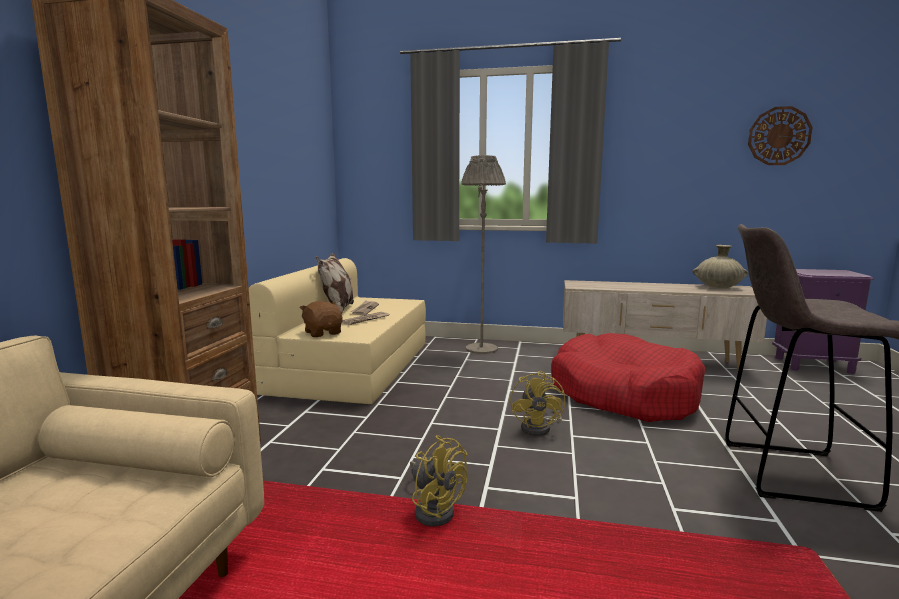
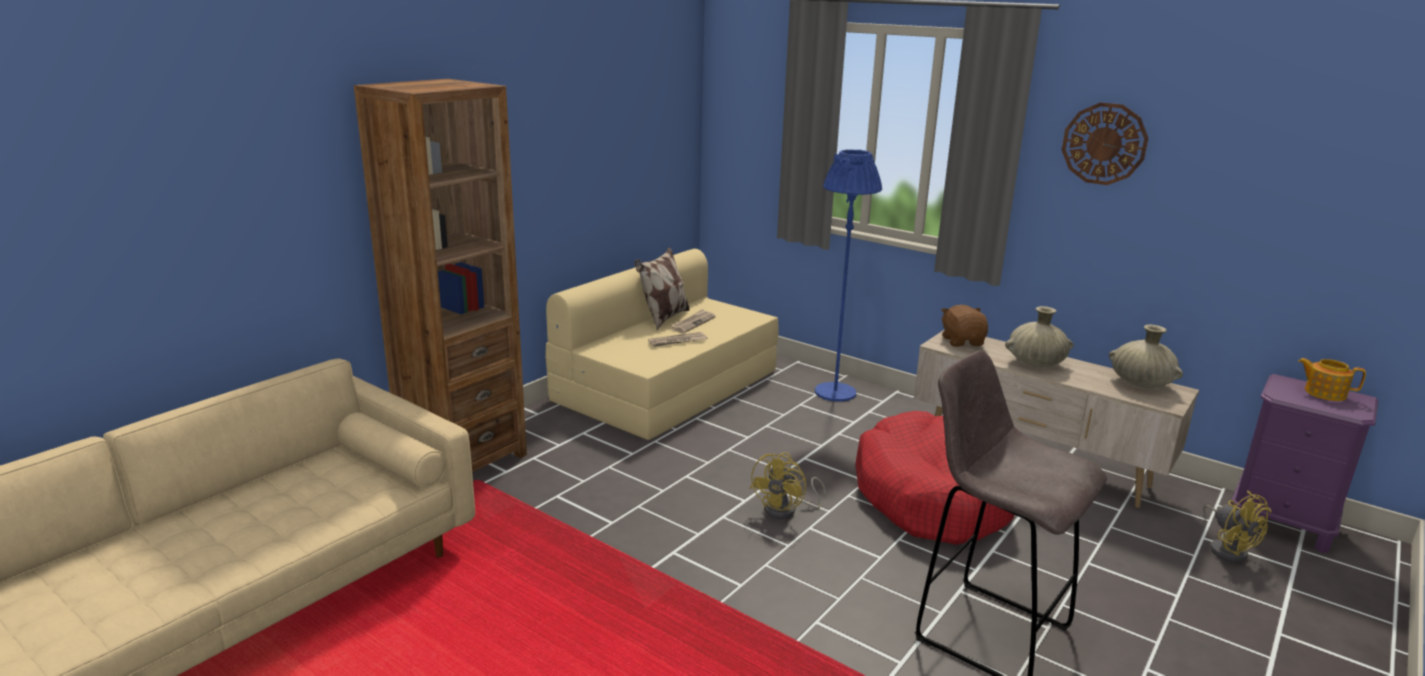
camera: 25 degrees right, 10 degrees up
brown plush toy [299,301,342,337] -> brown plush toy moved to [941,305,988,347]
yellow fan [410,435,467,526] -> yellow fan moved to [1203,491,1272,562]
grey floor lamp [461,155,506,354] -> blue floor lamp [815,149,882,402]
wall clock [748,106,813,165] -> wall clock moved to [1062,102,1148,185]
none -> beige vase [1005,306,1074,367]
none -> teapot [1298,358,1366,401]

